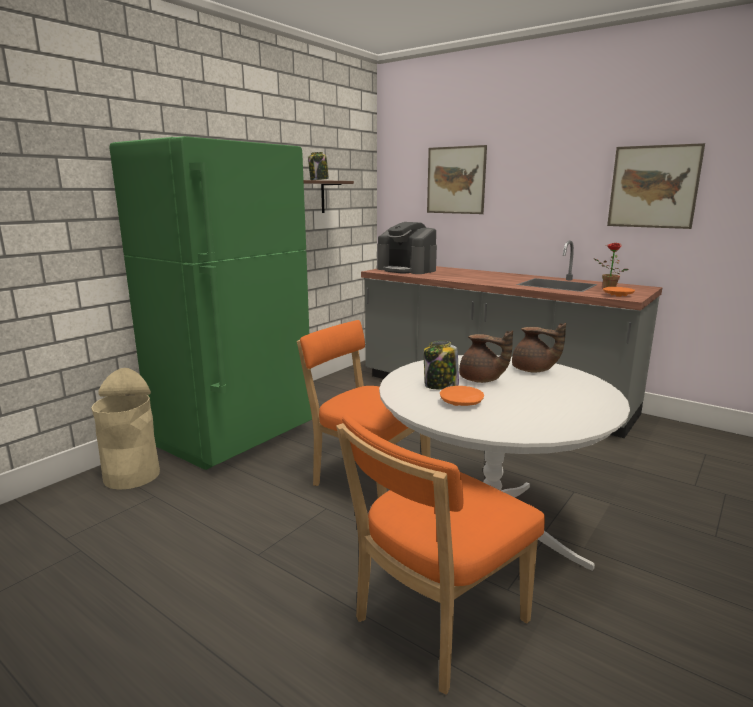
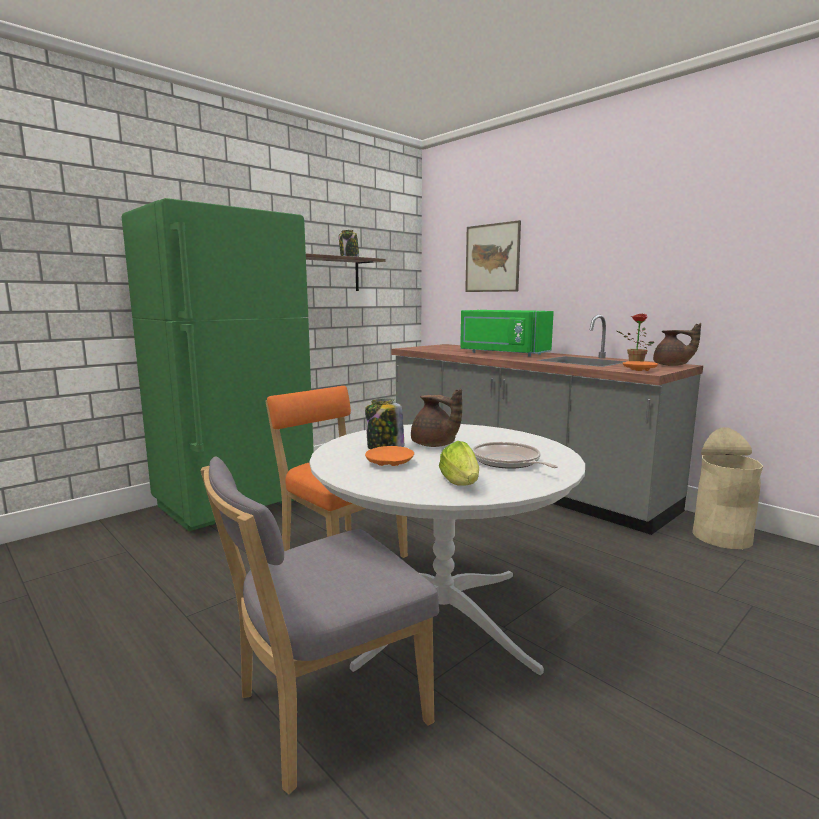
camera: 10 degrees right, 5 degrees down
beige trash can [91,368,160,490] -> beige trash can moved to [692,427,763,549]
orange chair [336,414,545,695] -> grey chair [200,456,439,794]
coffee machine [377,222,437,274] -> none
brown teapot [512,323,566,373] -> brown teapot moved to [653,323,701,366]
picture [607,143,705,229] -> none
none -> lettuce [439,441,479,486]
none -> green microwave [460,310,554,357]
none -> frying pan [472,442,558,469]

